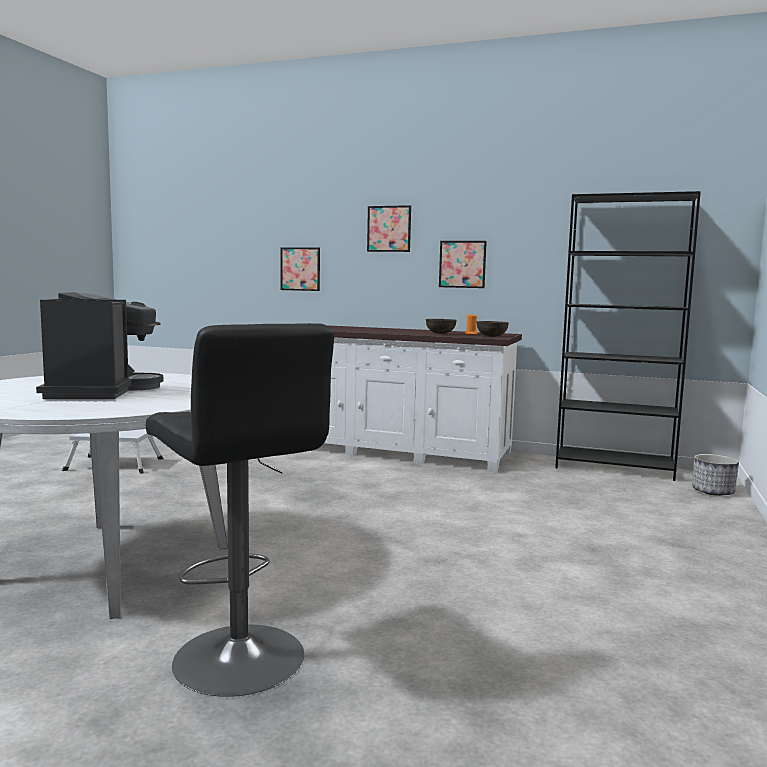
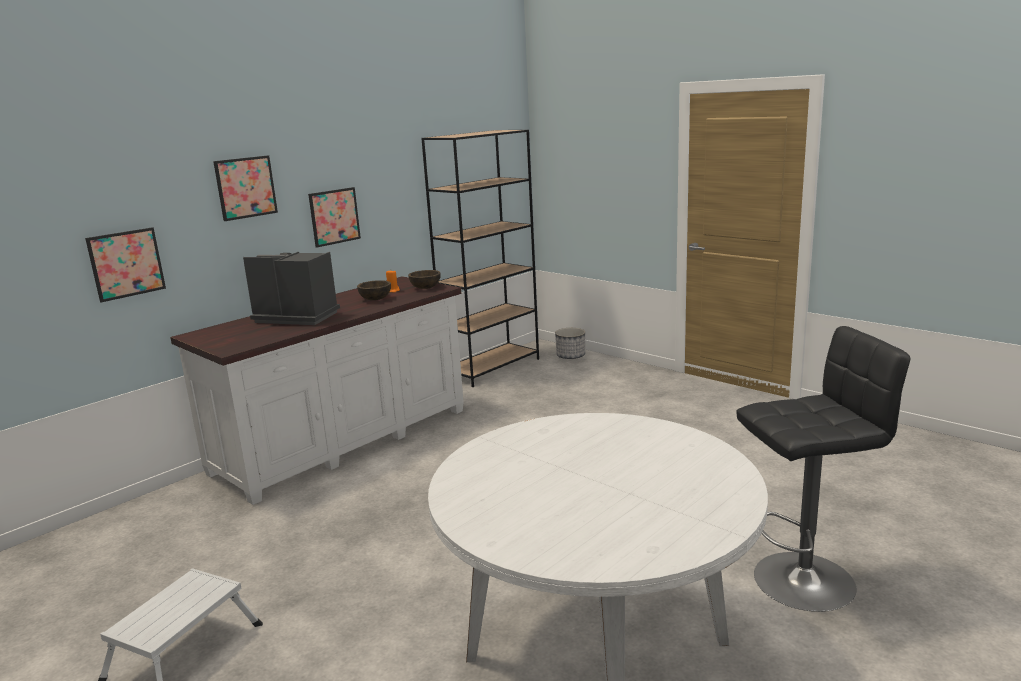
camera: 65 degrees left, 10 degrees up
coffee machine [36,292,163,399] -> coffee machine moved to [243,252,340,325]
black bookcase [555,191,701,481] -> beige bookcase [421,130,539,387]

